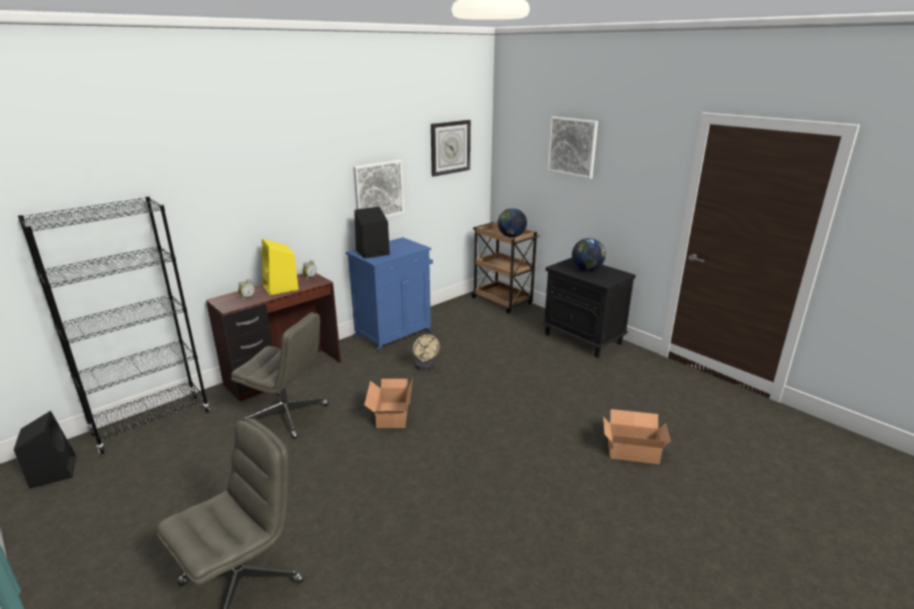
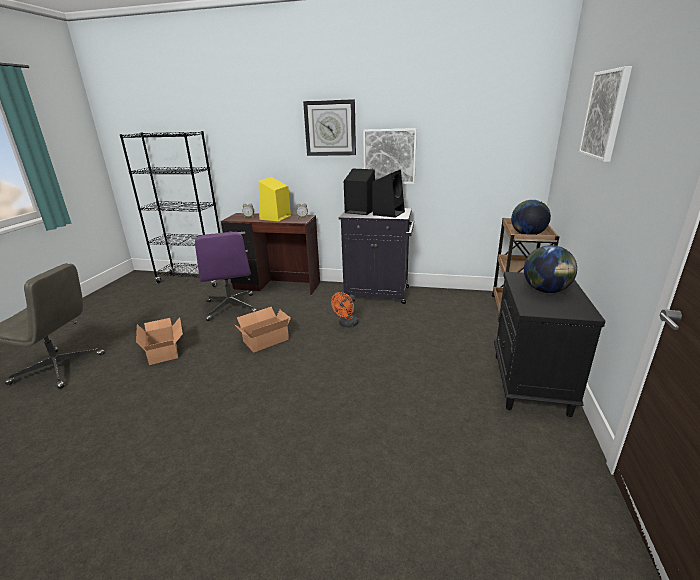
camera: 55 degrees right, 0 degrees up
black speaker [14,411,76,489] -> black speaker moved to [372,170,405,218]
grey office chair [231,312,329,439] -> purple office chair [195,232,257,321]
blue cabinet [346,237,433,352] -> black cabinet [339,208,414,304]
beige fan [413,335,440,370] -> orange fan [331,292,359,328]
wall clock [431,120,471,177] -> wall clock moved to [303,99,356,156]
cardboard box [603,409,671,464] -> cardboard box moved to [136,317,183,365]

